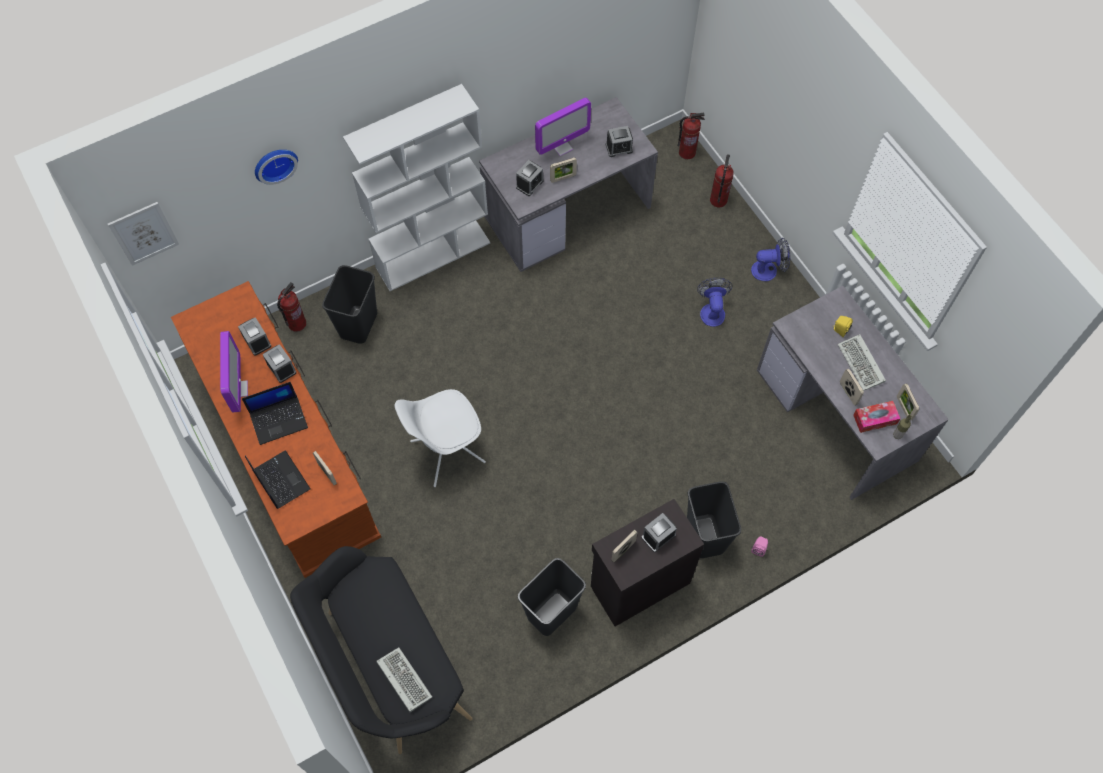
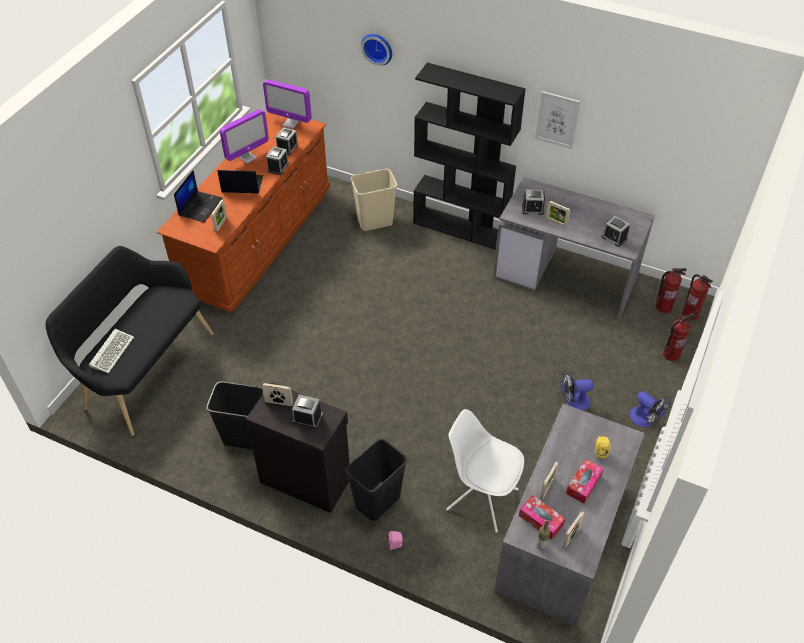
camera: 55 degrees right, 15 degrees down
picture [108,202,179,266] -> picture moved to [535,91,581,149]
laptop [242,382,308,445] -> laptop turned 150 degrees clockwise [217,170,263,193]
fire extinguisher [277,282,306,332] -> fire extinguisher moved to [656,268,687,313]
black trash can [322,265,377,344] -> beige trash can [351,169,397,231]
white bookcase [343,84,490,291] -> black bookcase [413,63,526,250]
white chair [395,389,486,487] -> white chair moved to [446,409,524,533]
monitor [535,98,591,156] -> monitor moved to [263,79,312,129]
fan [697,277,732,327] -> fan turned 150 degrees counterclockwise [561,371,593,411]
keyboard [838,334,886,391] -> tissue box [566,459,604,504]

